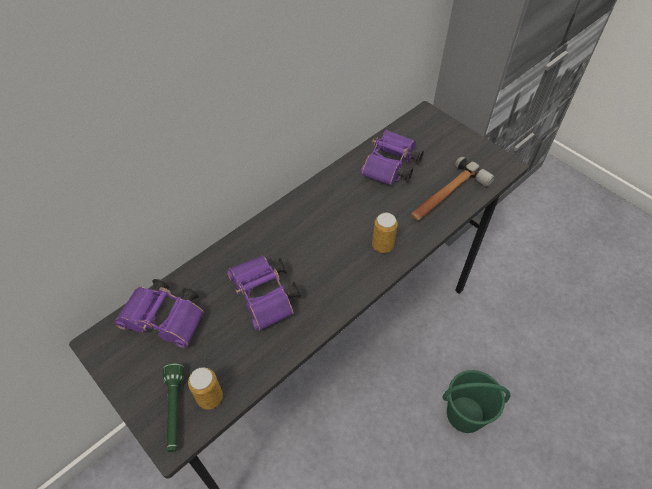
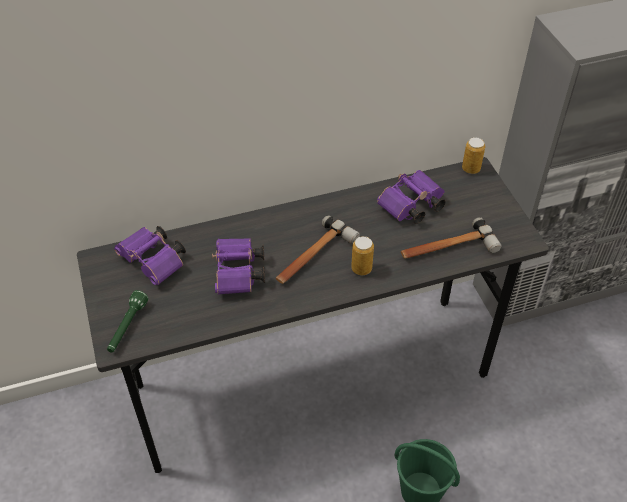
camera: 25 degrees right, 5 degrees down
can [188,367,223,409] -> can moved to [462,137,485,174]
none -> hammer [276,215,360,284]

